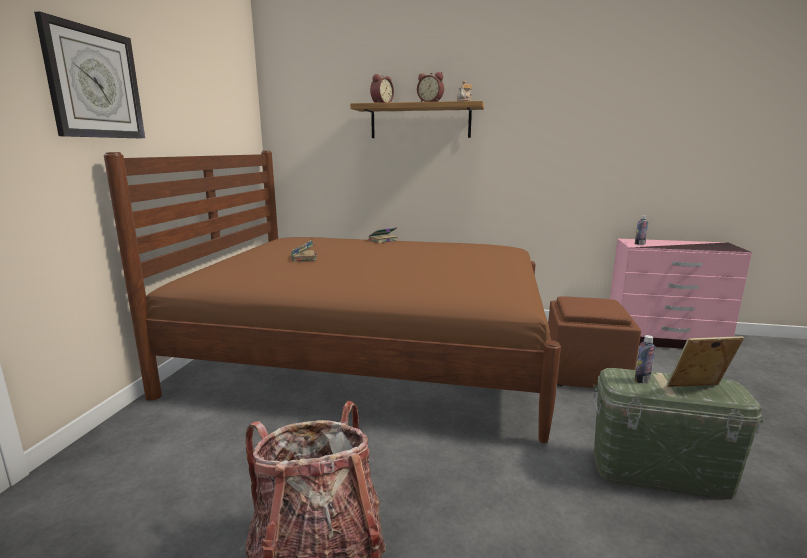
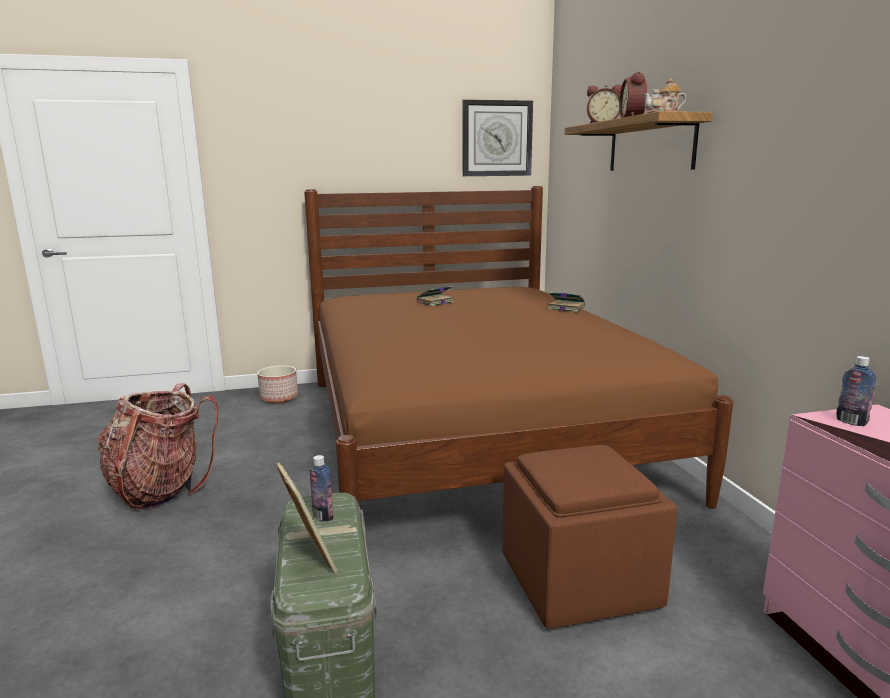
camera: 65 degrees right, 0 degrees up
wall clock [34,12,145,138] -> wall clock moved to [462,99,533,176]
none -> planter [257,365,298,403]

